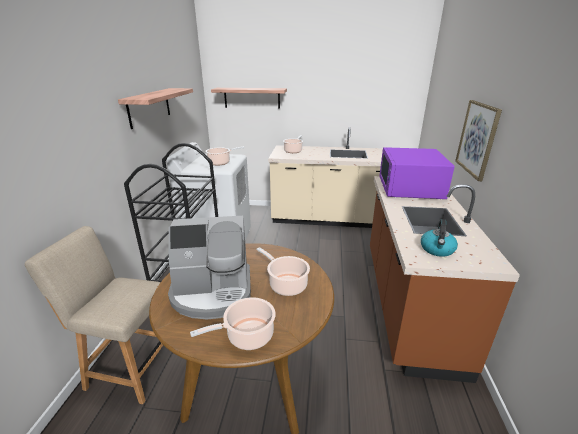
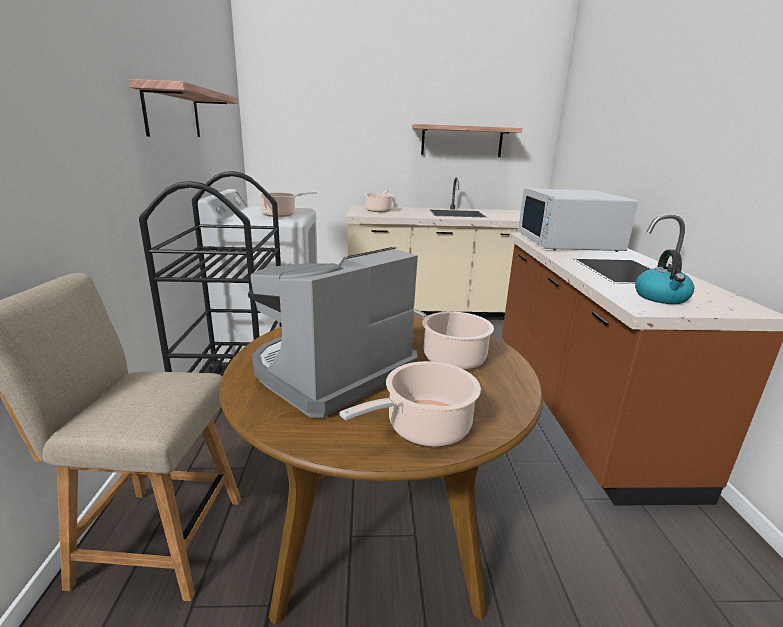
camera: 10 degrees left, 5 degrees down
coffee machine [168,216,251,320] -> coffee machine turned 150 degrees clockwise [248,247,418,418]
shelf [211,88,287,109] -> shelf moved to [412,124,522,157]
purple microwave [379,147,455,199] -> white microwave [518,188,638,252]
picture [455,100,502,181] -> none

